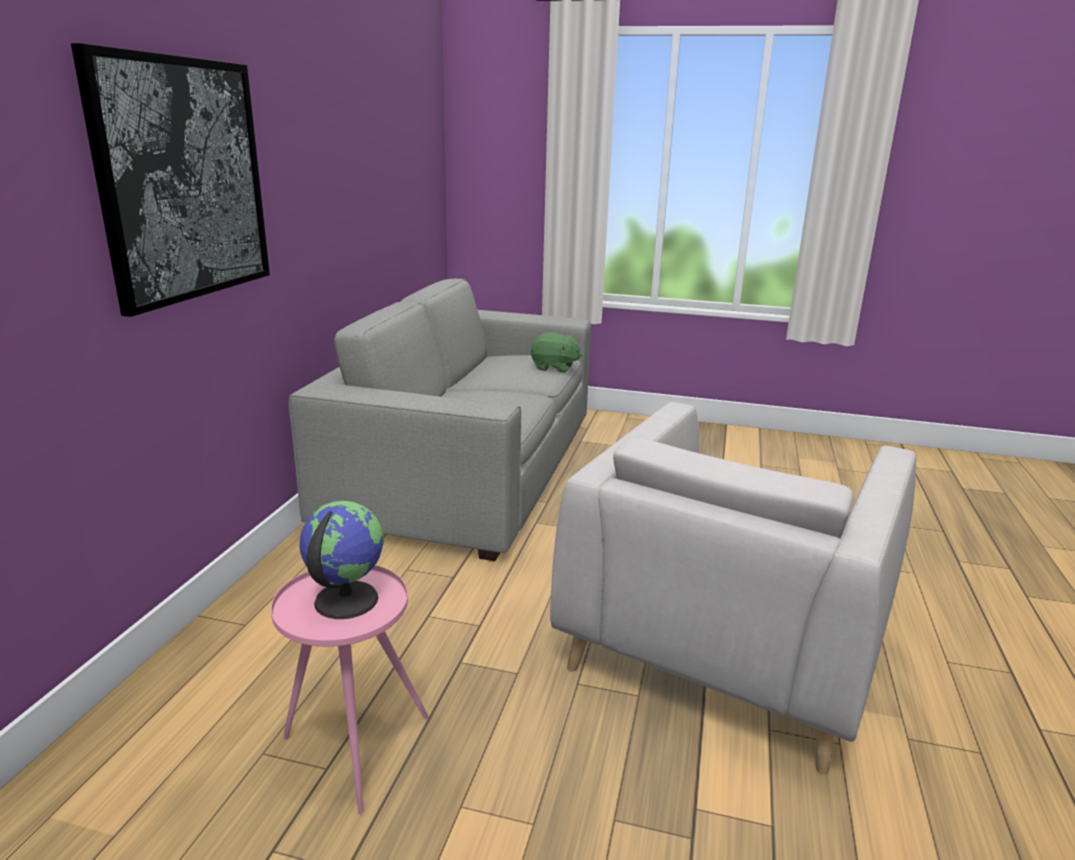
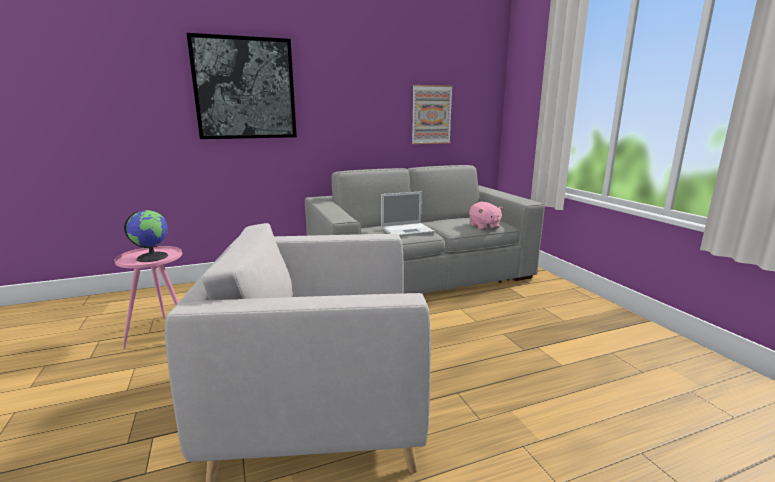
camera: 55 degrees right, 5 degrees down
green plush toy [531,333,583,373] -> pink plush toy [469,202,503,230]
none -> laptop [381,191,435,237]
none -> picture [412,85,453,144]

